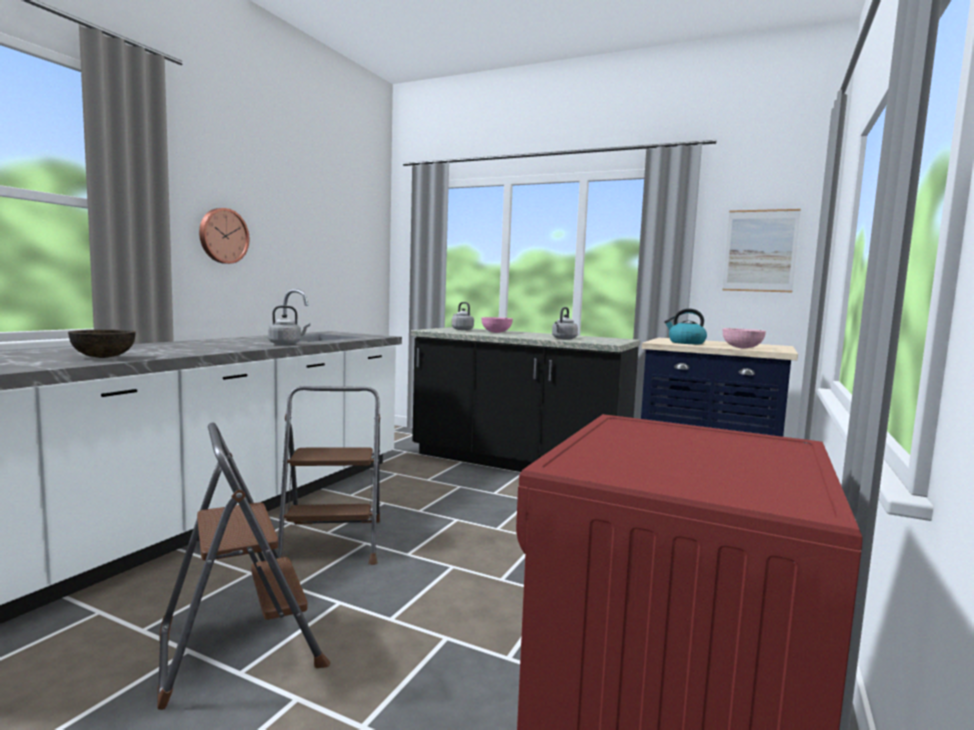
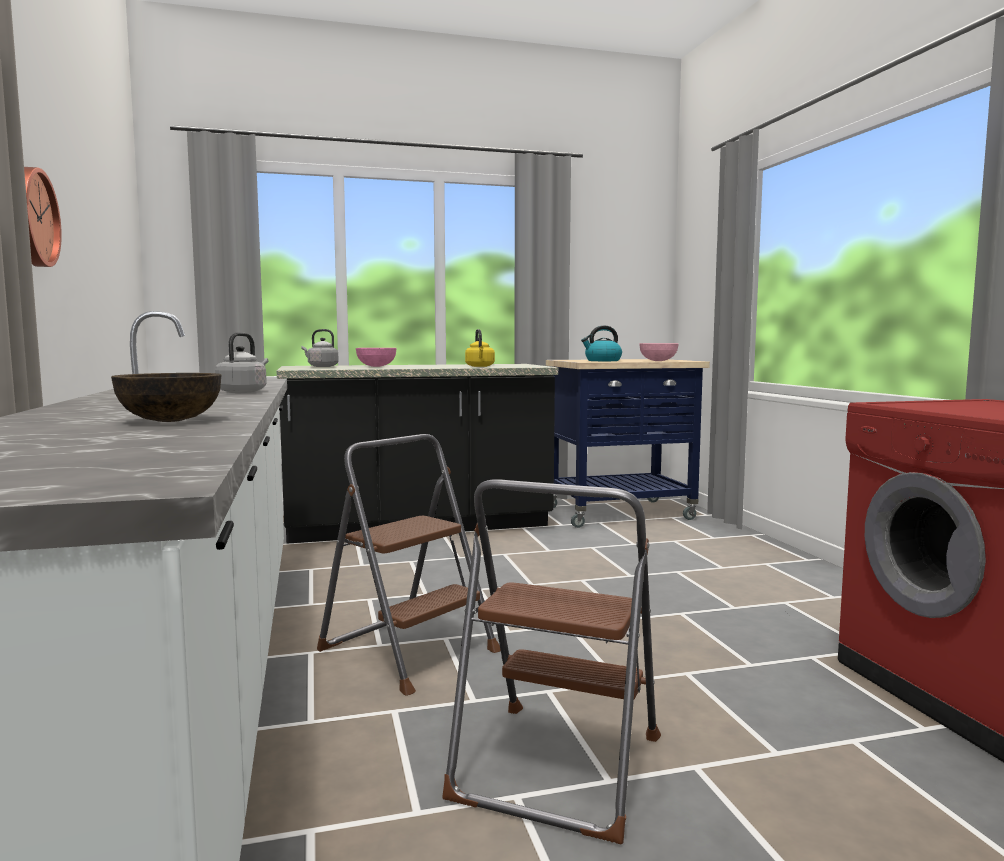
camera: 40 degrees left, 0 degrees up
grey kettle [552,307,578,340] -> yellow kettle [465,329,495,367]
picture [722,209,801,292] -> none

